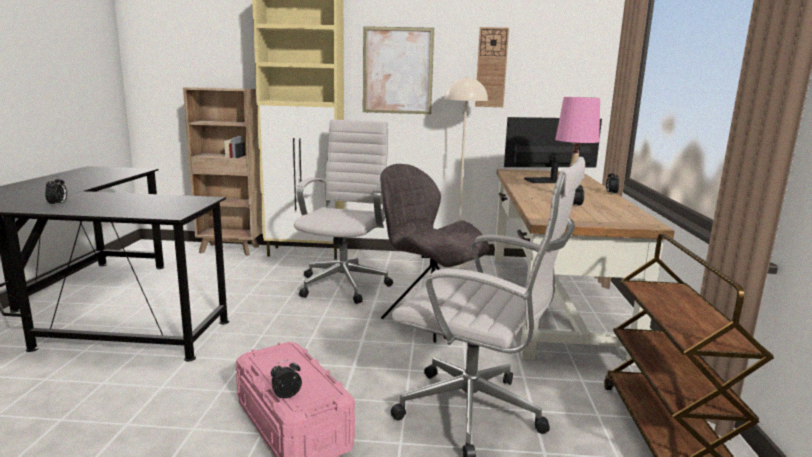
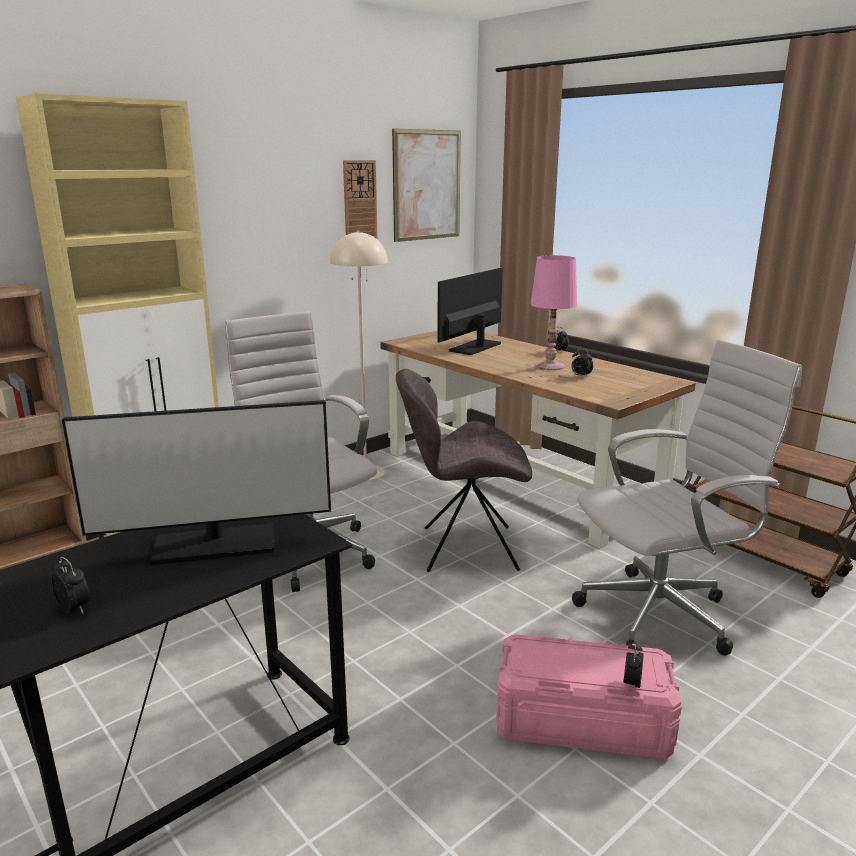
camera: 45 degrees left, 5 degrees up
picture [363,26,434,114] -> picture moved to [392,129,461,242]
none -> monitor [62,400,331,565]

